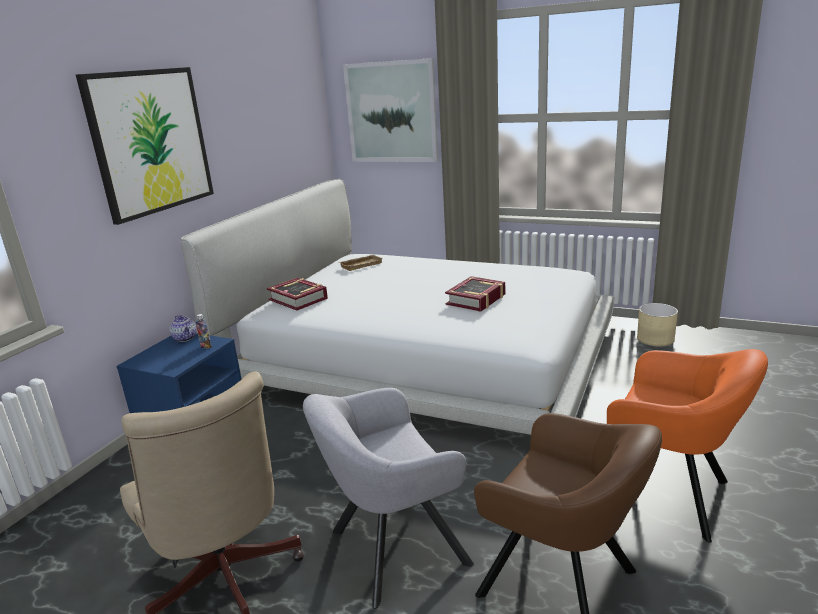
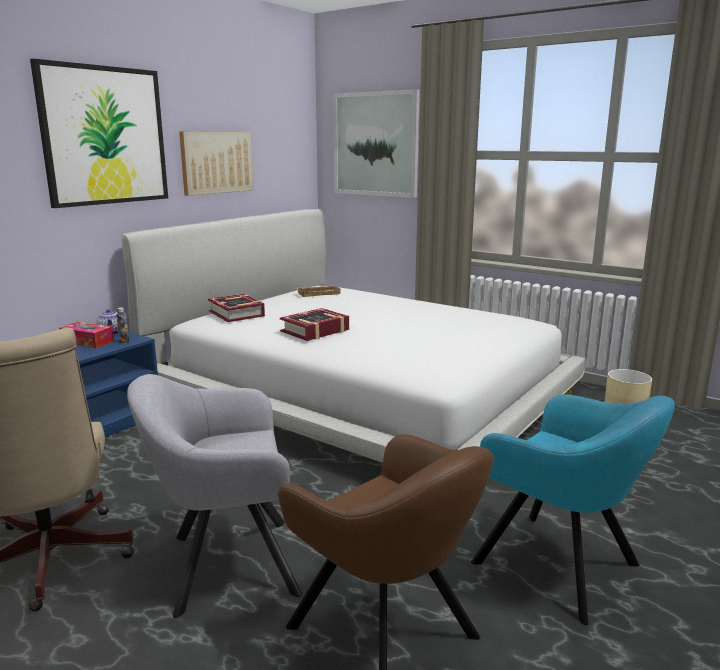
camera: 10 degrees right, 5 degrees down
book [445,276,505,312] -> book moved to [280,308,349,341]
orange armchair [607,349,768,543] -> turquoise armchair [471,394,675,625]
none -> tissue box [59,322,114,348]
none -> picture [179,131,254,196]

